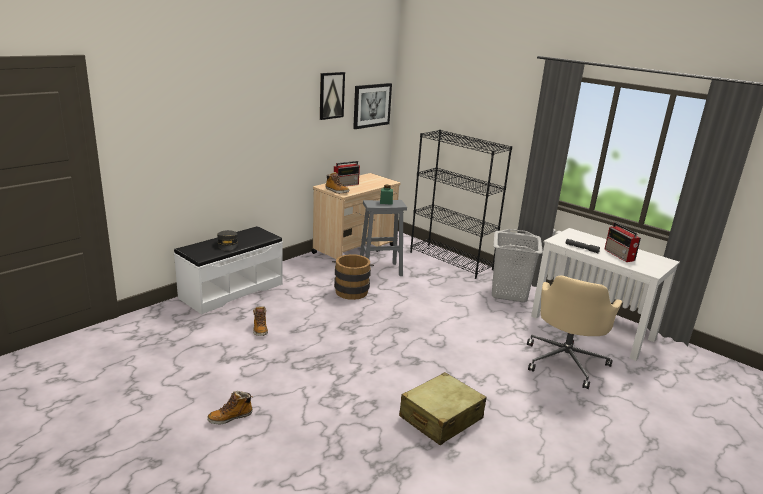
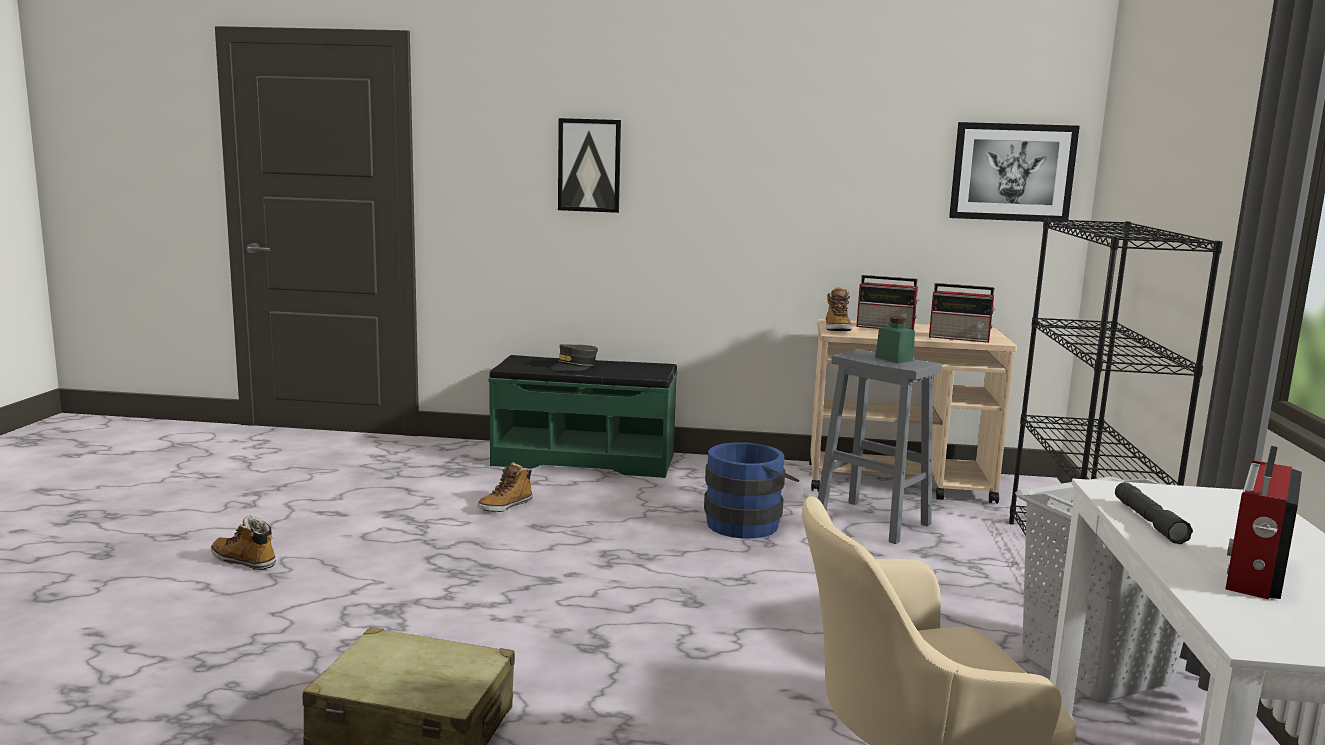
camera: 55 degrees right, 10 degrees down
white bench [174,226,283,315] -> green bench [489,355,677,478]
picture [320,72,345,120] -> picture moved to [558,118,621,213]
brown bucket [332,254,374,300] -> blue bucket [704,442,799,539]
none -> radio [929,283,996,343]

